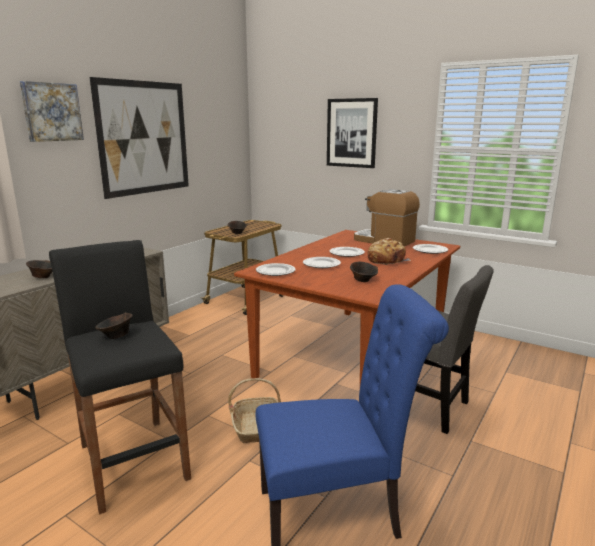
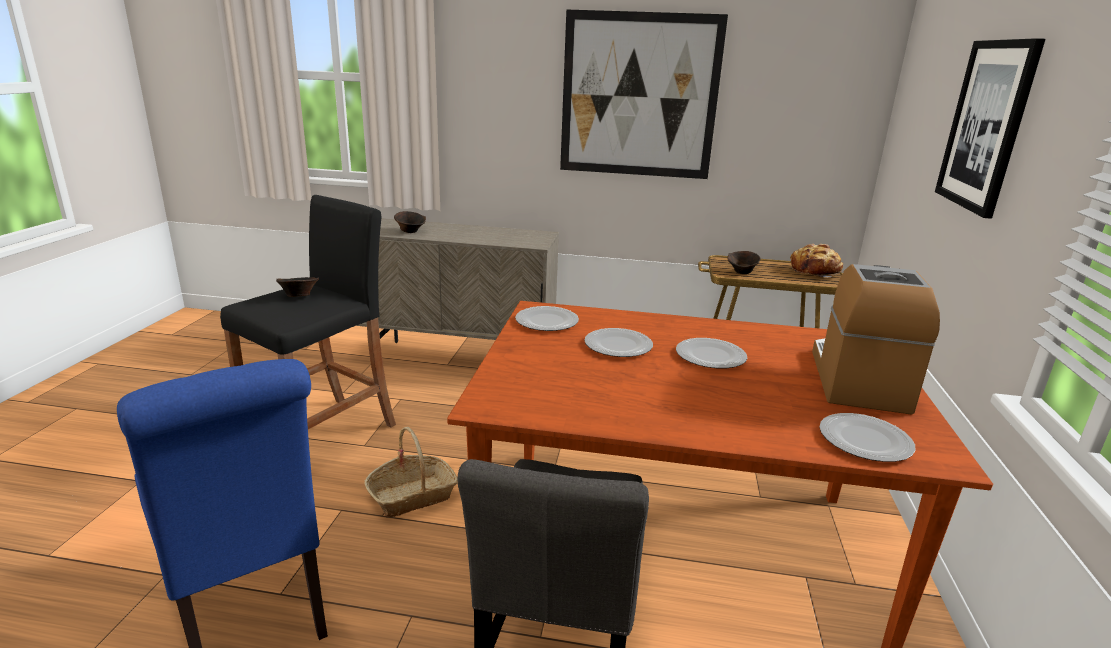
camera: 65 degrees right, 5 degrees up
picture [20,81,84,142] -> none
brown bowl [350,262,378,282] -> none
bread [368,238,411,265] -> bread moved to [790,244,843,278]

